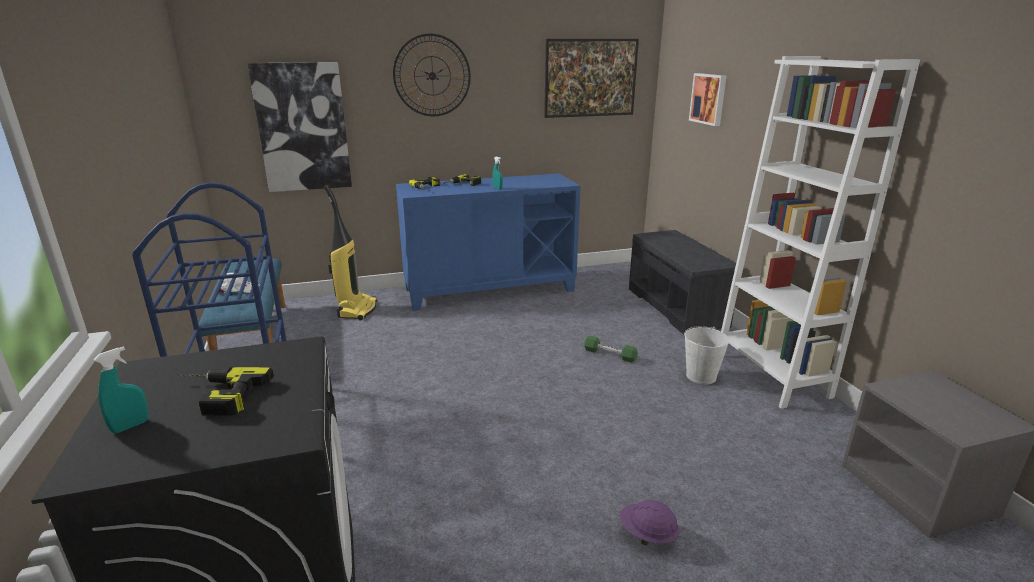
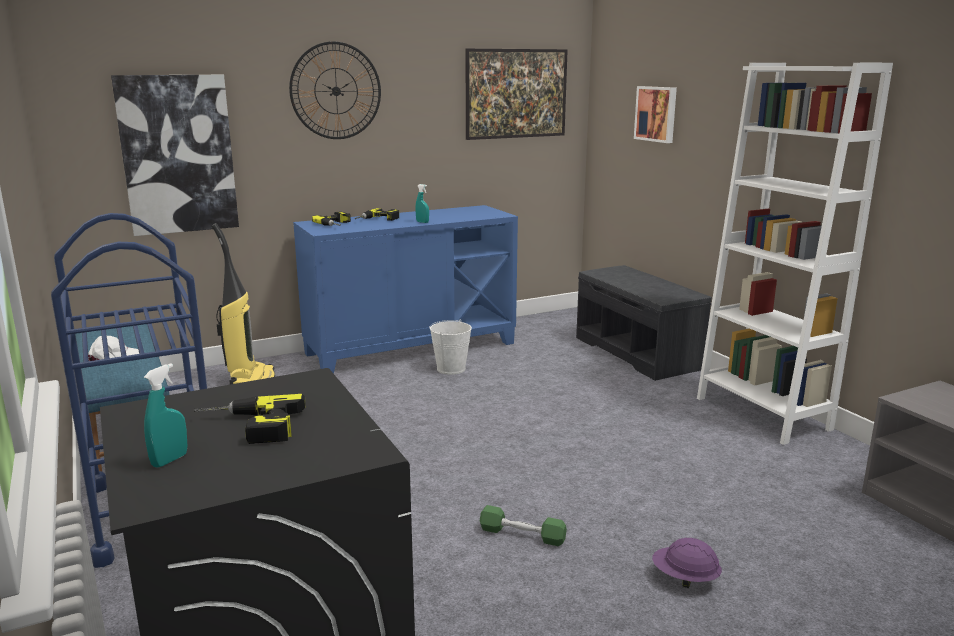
camera: 10 degrees left, 5 degrees down
green dumbbell [584,335,638,363] -> green dumbbell moved to [480,505,567,546]
white bucket [684,326,730,384] -> white bucket moved to [429,320,472,375]

